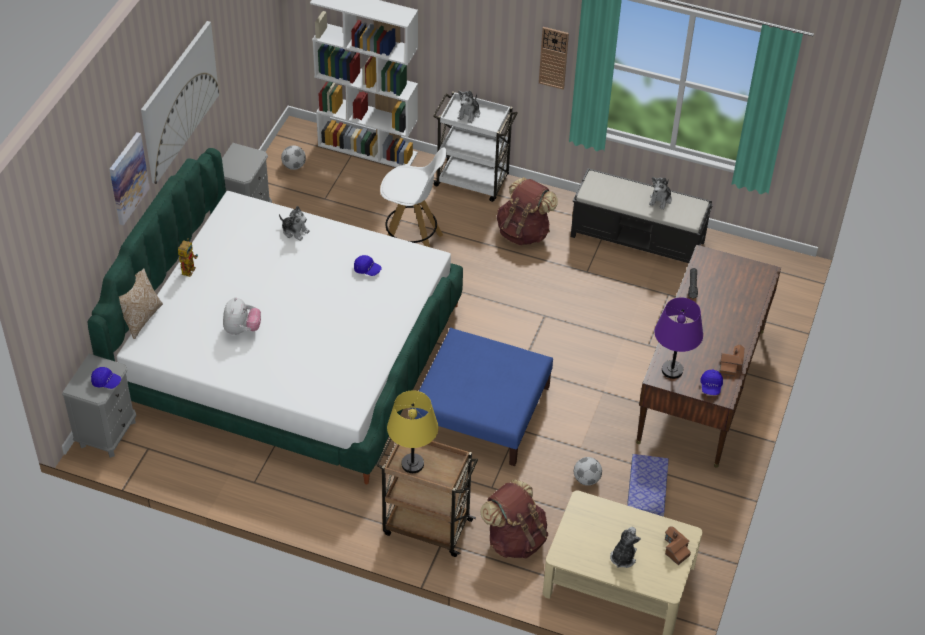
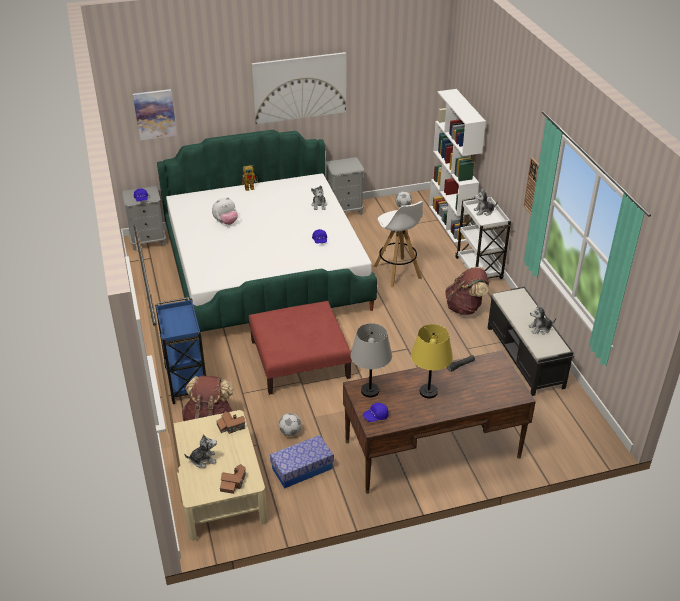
camera: 55 degrees right, 10 degrees down
picture [109,132,150,225] -> picture moved to [133,89,177,140]
pillow [119,268,163,339] -> none
brown cart [376,438,478,557] -> blue cart [155,297,206,404]
yellow table lamp [387,391,439,473] -> yellow table lamp moved to [411,324,453,398]
blue ottoman [410,328,553,466] -> red ottoman [249,301,352,395]
purple table lamp [655,297,703,379] -> grey table lamp [350,323,392,397]
toy house [719,344,745,376] -> toy house moved to [217,411,246,434]

